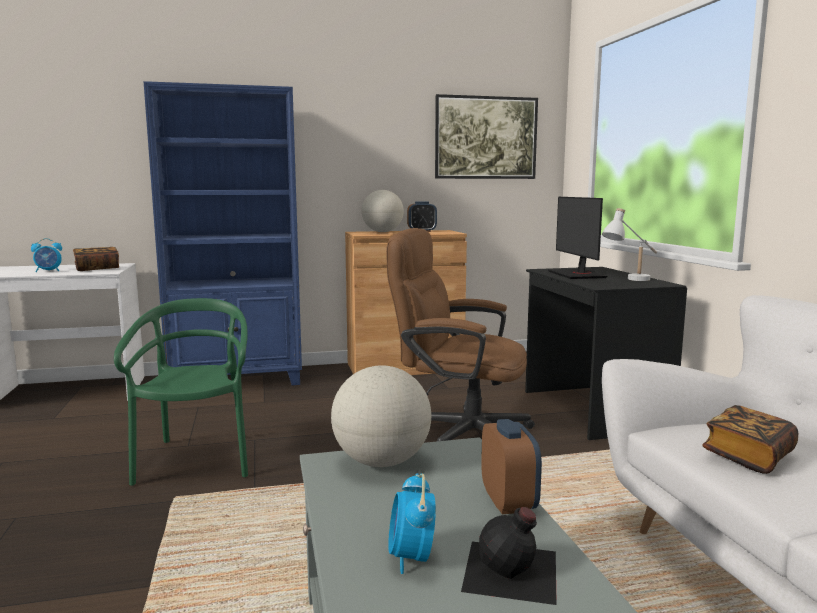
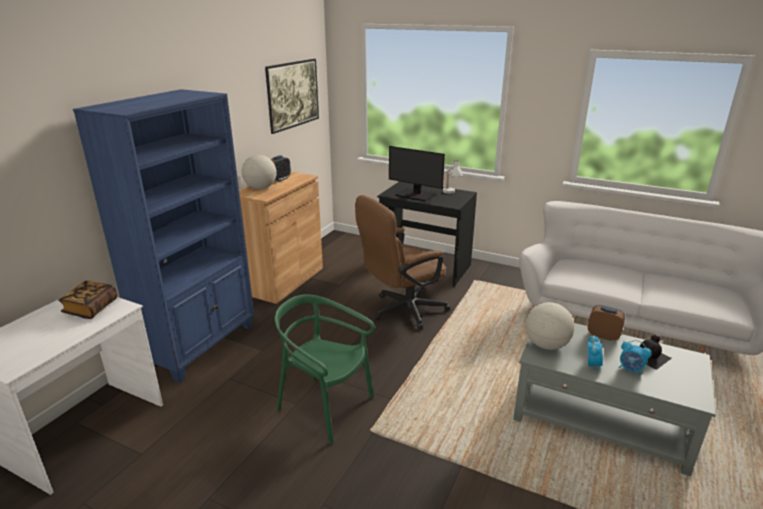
camera: 50 degrees left, 15 degrees up
alarm clock [31,238,62,272] -> alarm clock moved to [588,335,603,372]
book [702,405,798,474] -> none

